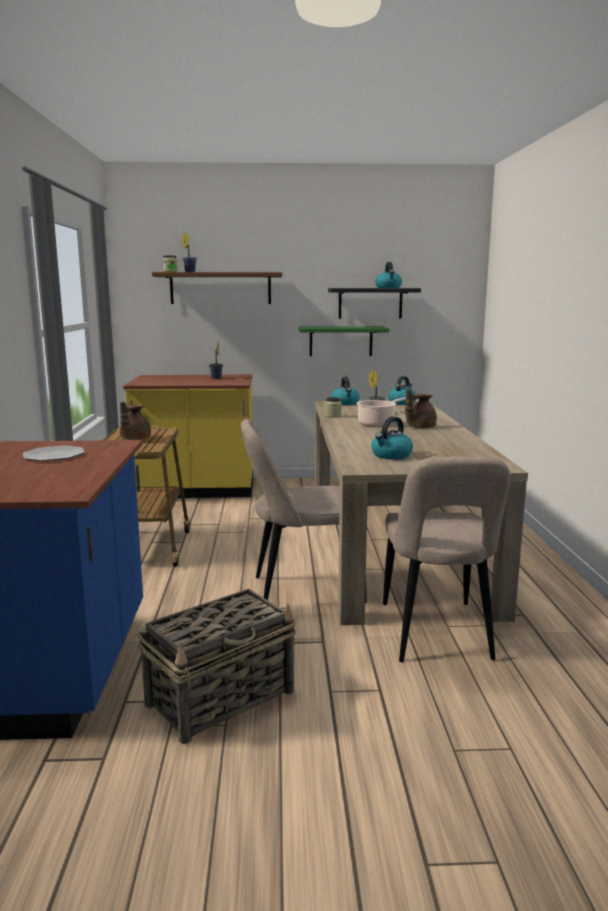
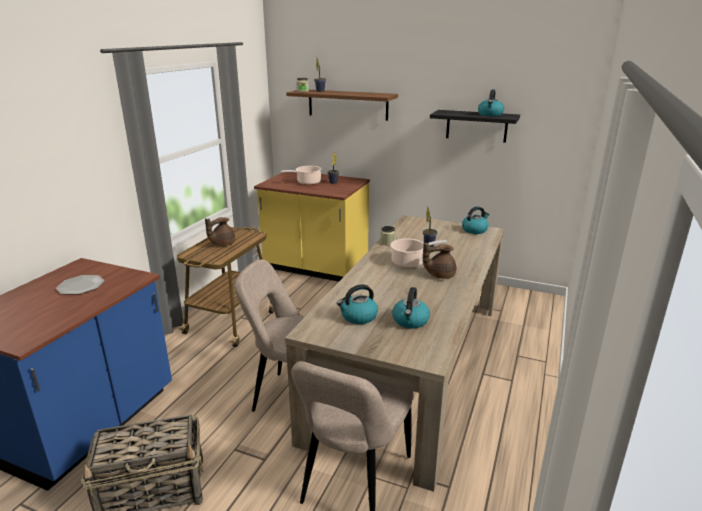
camera: 25 degrees right, 10 degrees up
green shelf [299,326,389,356] -> none
kettle [331,377,359,405] -> kettle moved to [392,287,430,329]
none -> cooking pot [281,166,322,185]

